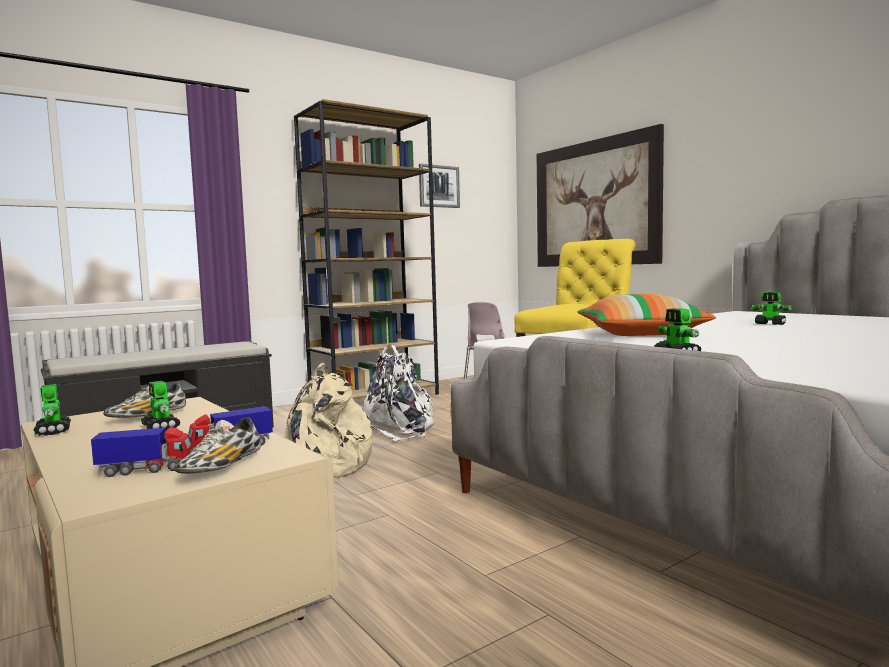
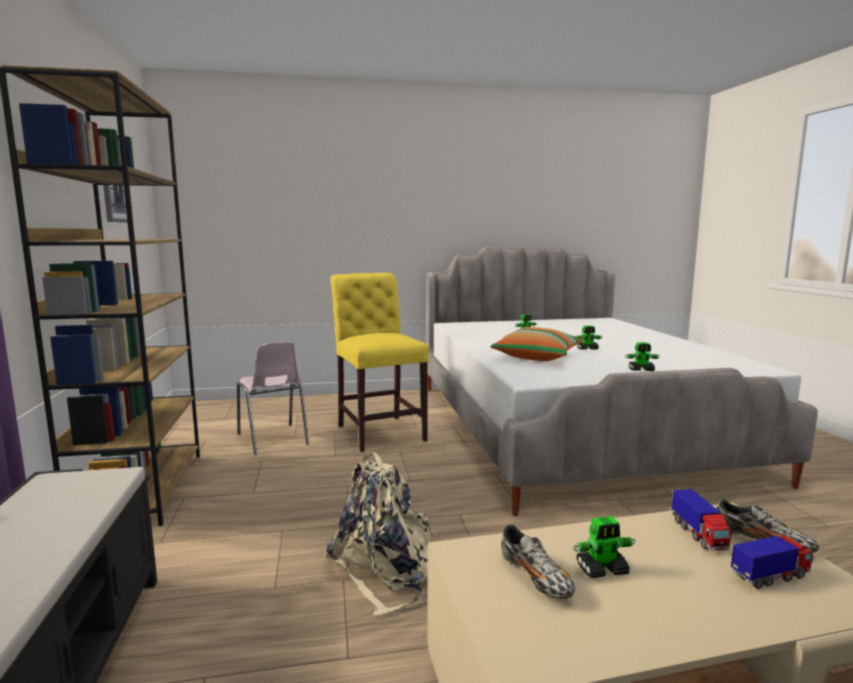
camera: 65 degrees left, 5 degrees up
toy robot [33,384,71,436] -> toy robot moved to [575,326,602,350]
toy truck [91,427,192,477] -> toy truck turned 60 degrees clockwise [731,535,813,589]
white backpack [363,344,436,441] -> none
picture [537,124,664,267] -> none

